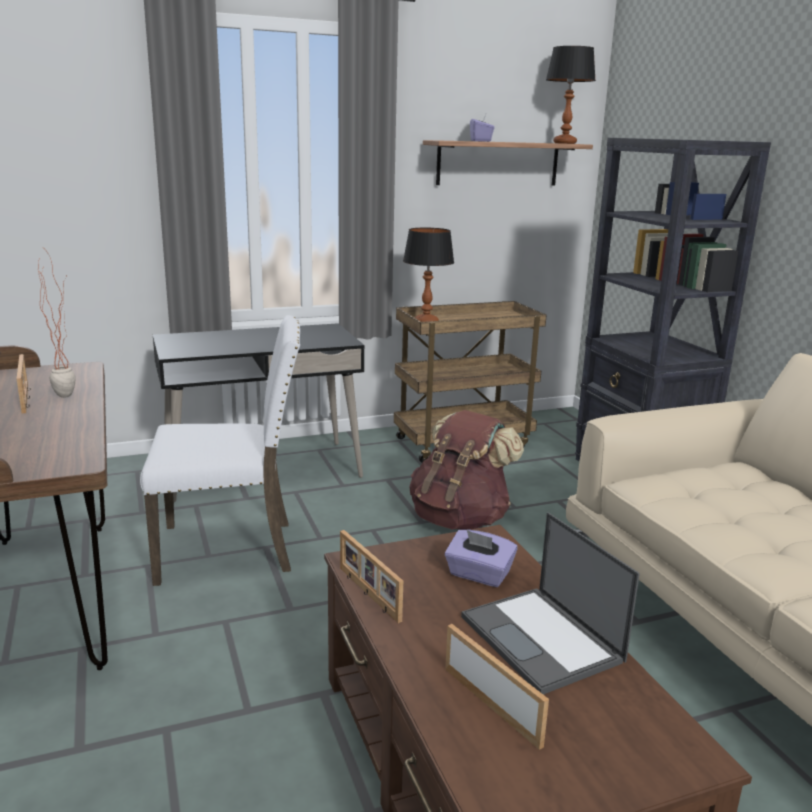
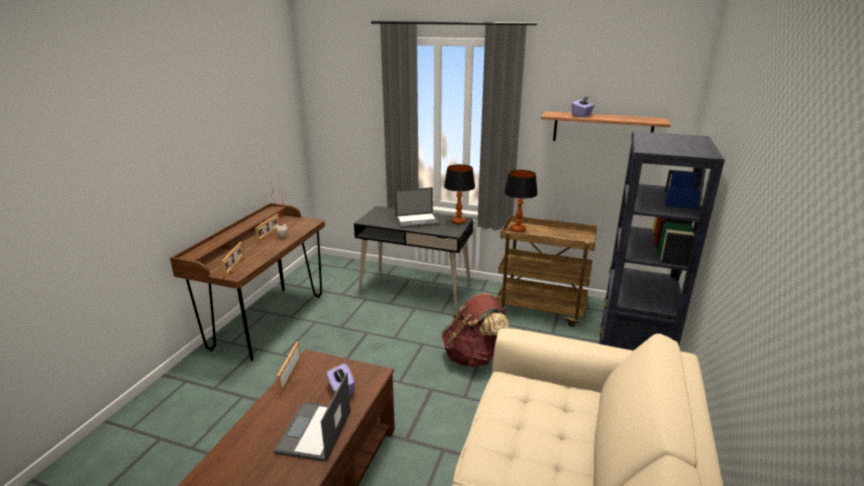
camera: 40 degrees right, 5 degrees up
white chair [140,315,300,586] -> none
picture frame [445,624,549,750] -> picture frame moved to [222,242,244,277]
table lamp [546,46,596,144] -> table lamp moved to [444,164,475,224]
none -> laptop [395,187,440,228]

